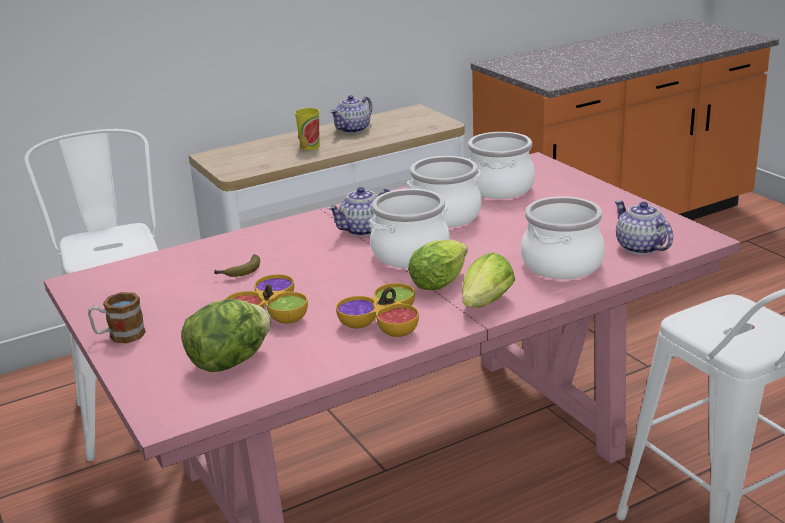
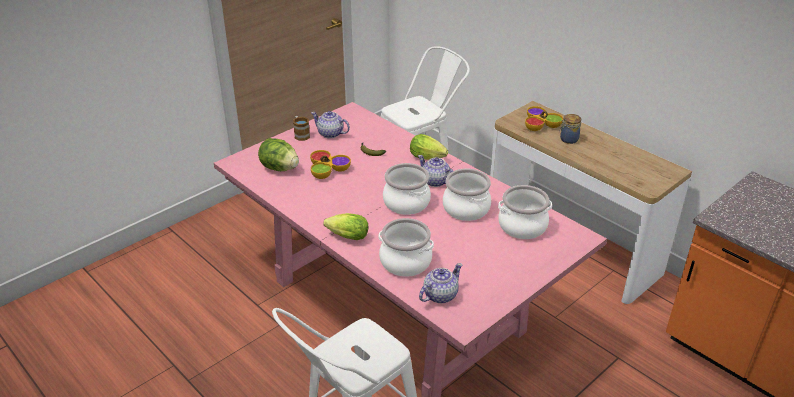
camera: 75 degrees right, 10 degrees up
cup [295,108,320,150] -> jar [559,114,581,144]
teapot [330,95,373,134] -> teapot moved to [311,111,350,138]
bowl [336,283,419,337] -> bowl moved to [525,106,563,131]
lettuce [408,239,468,290] -> lettuce moved to [410,134,448,160]

